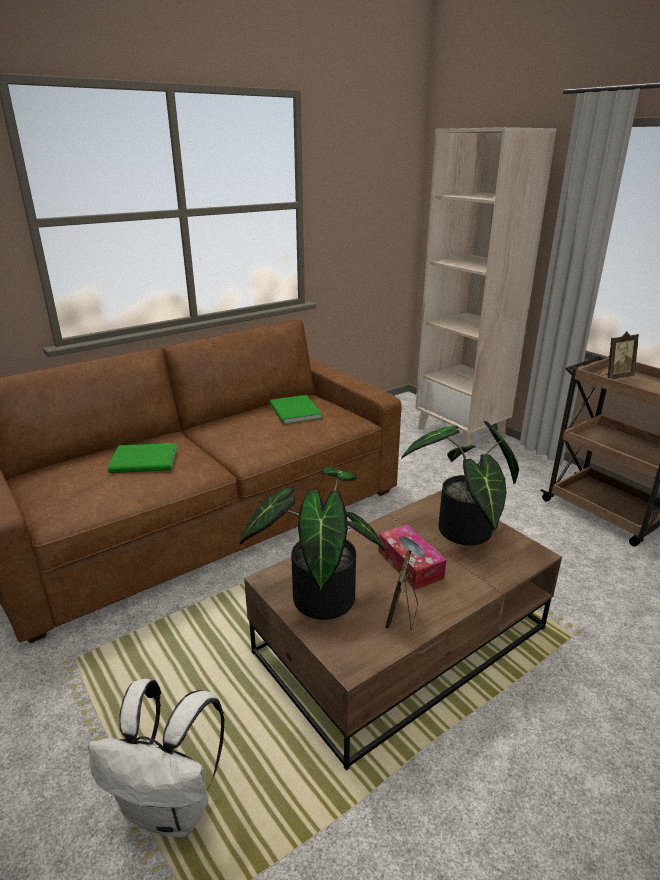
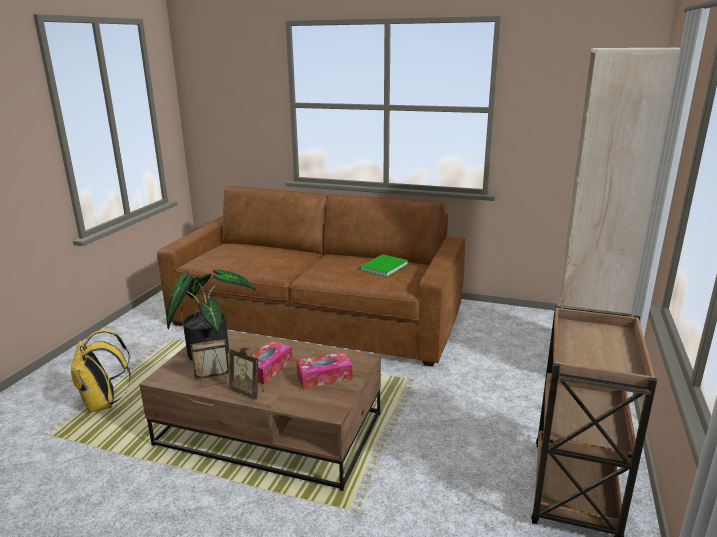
camera: 55 degrees right, 5 degrees down
white backpack [88,679,225,838] -> yellow backpack [70,329,131,413]
green book [108,443,178,473] -> none
potted plant [401,421,519,546] -> tissue box [296,352,353,389]
picture frame [599,331,639,379] -> picture frame moved to [229,348,264,400]

